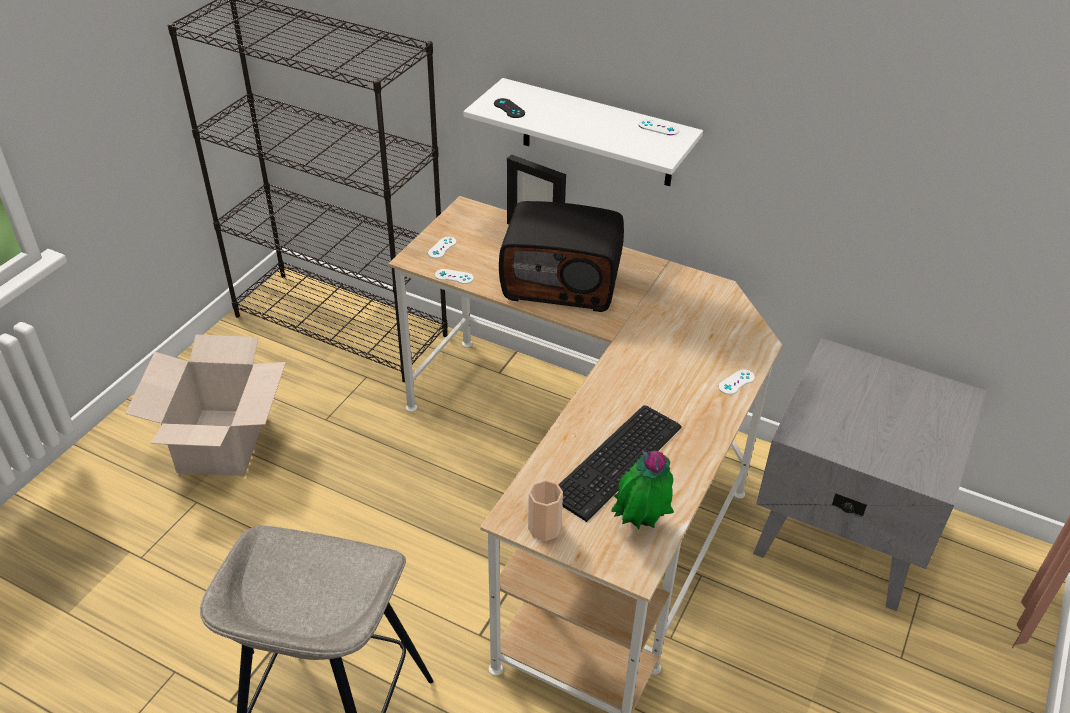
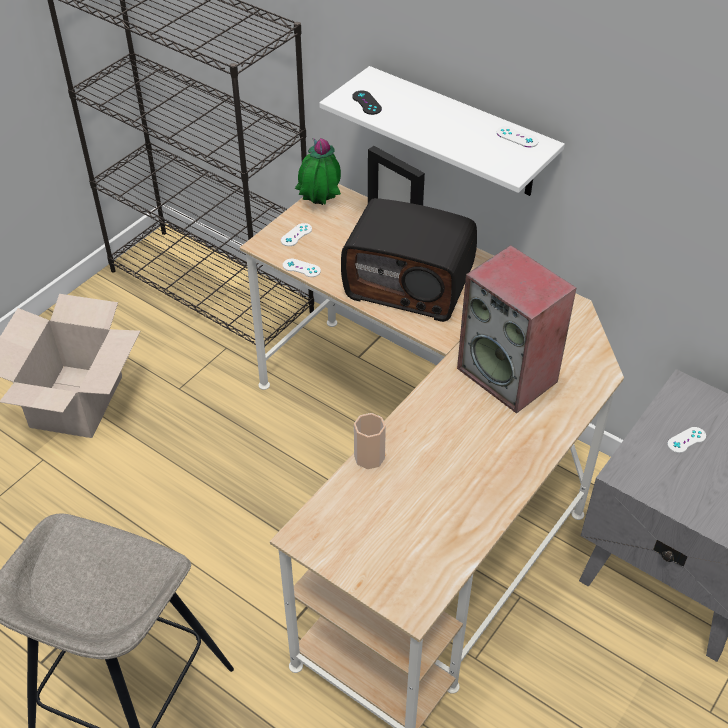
camera: 10 degrees right, 5 degrees up
cup [528,480,563,541] -> cup moved to [354,413,386,469]
keyboard [559,405,682,522] -> none
potted plant [611,450,674,529] -> potted plant moved to [295,138,341,205]
white game controller [718,369,755,395] -> white game controller moved to [667,427,706,453]
none -> speaker [457,245,576,414]

